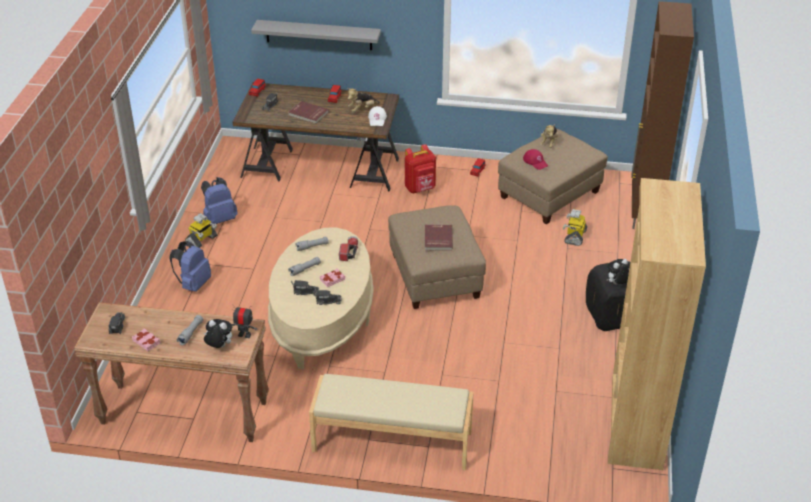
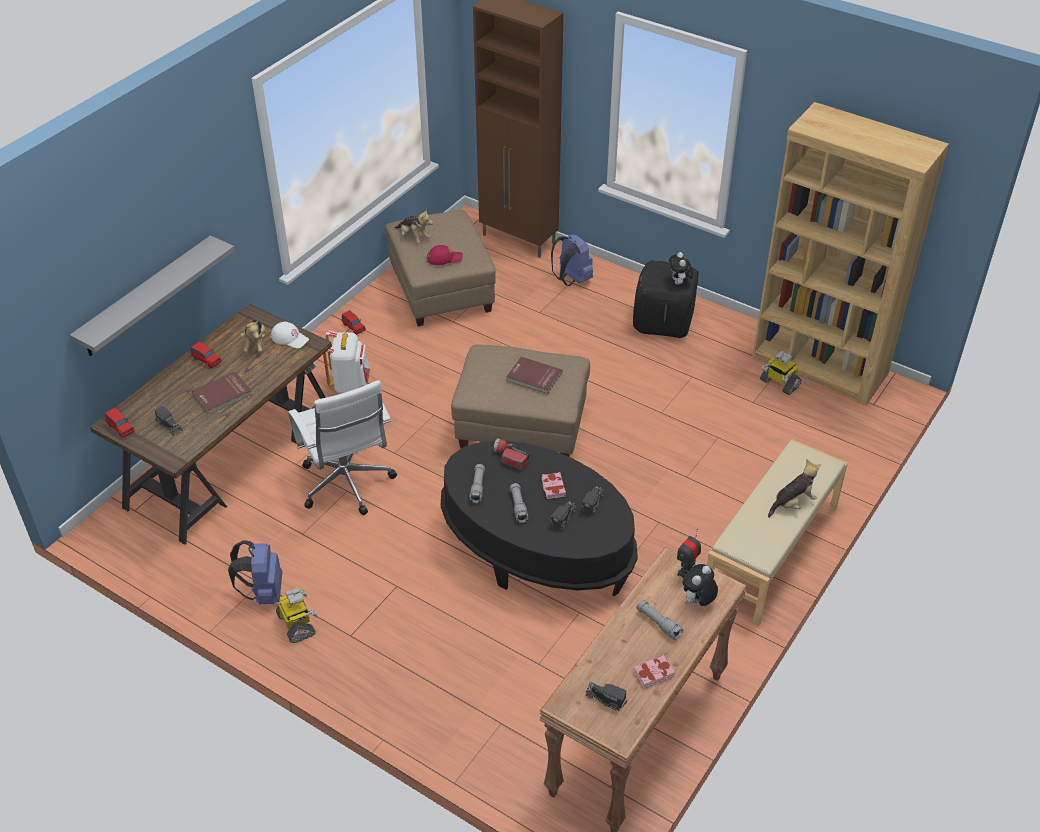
camera: 65 degrees left, 5 degrees up
blue backpack [169,241,211,292] -> blue backpack moved to [551,234,593,286]
beige coffee table [268,227,374,370] -> black coffee table [441,441,638,596]
red backpack [405,144,436,193] -> white backpack [323,331,370,394]
toy robot [563,209,587,246] -> toy robot moved to [760,351,802,395]
none -> white office chair [288,380,397,515]
none -> plush toy [768,459,821,518]

